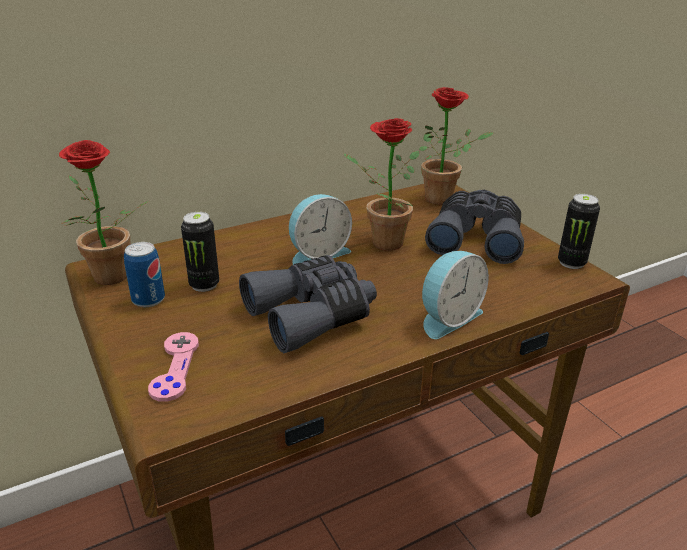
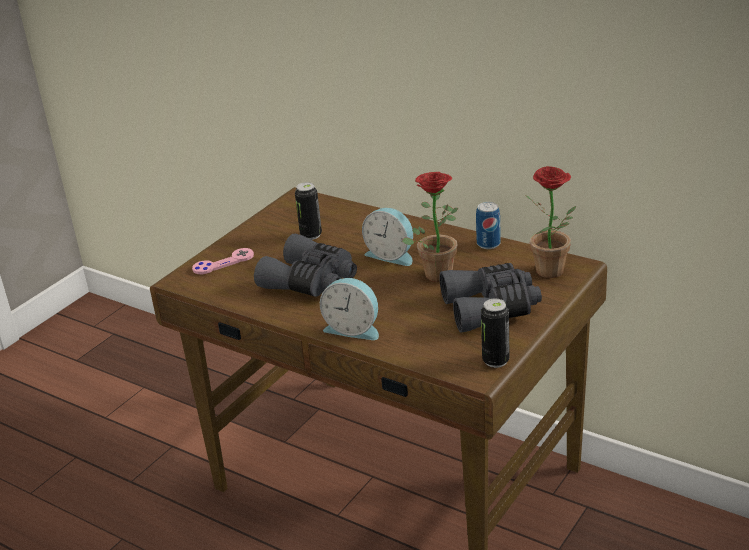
camera: 65 degrees right, 0 degrees up
potted plant [59,140,149,285] -> none
can [124,242,165,307] -> can moved to [476,202,501,249]

